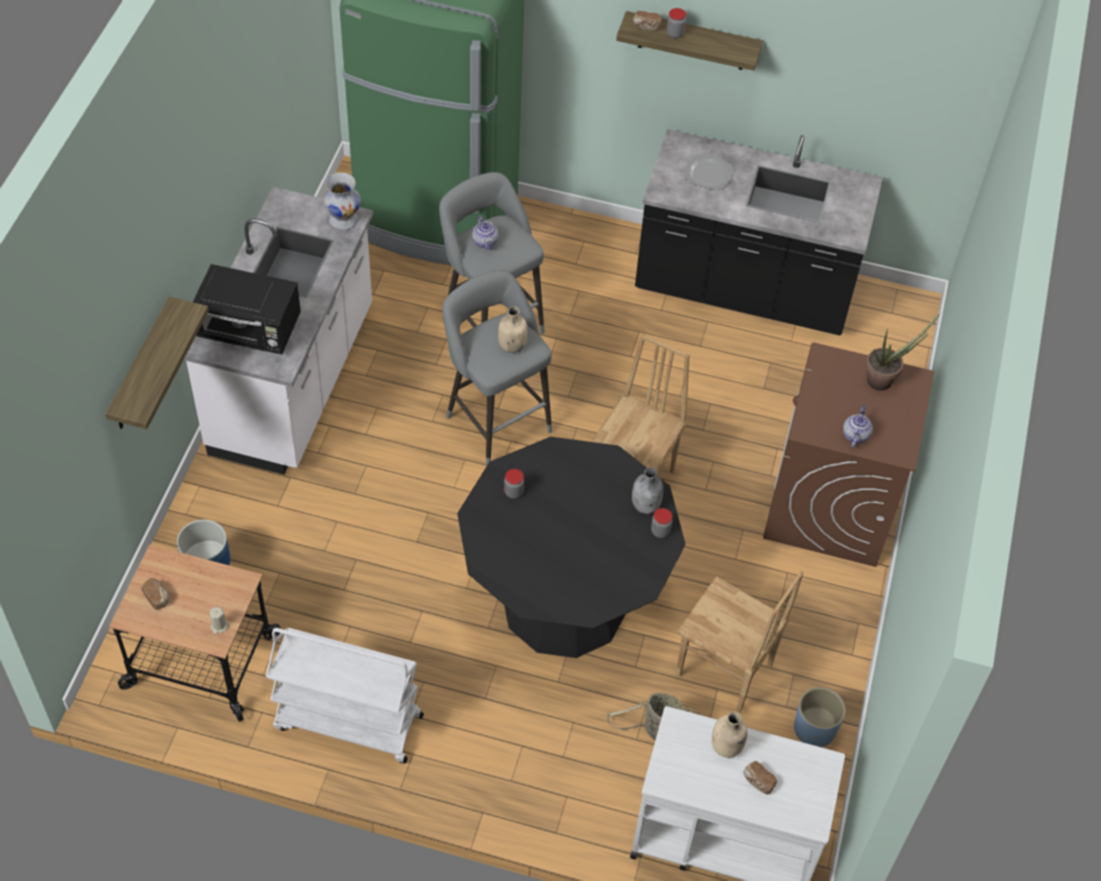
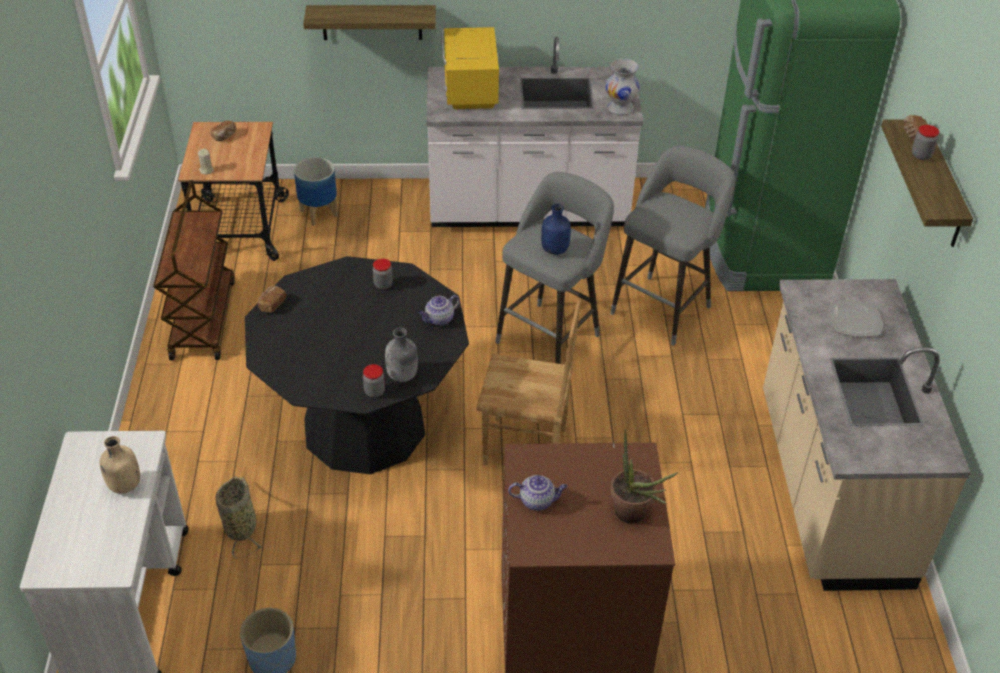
camera: 75 degrees right, 10 degrees down
black microwave [193,264,301,354] -> yellow microwave [441,27,499,109]
white cart [266,628,424,764] -> brown cart [153,180,235,360]
teapot [472,215,499,250] -> teapot moved to [418,295,460,326]
beige bottle [498,306,527,353] -> blue bottle [541,204,571,255]
black counter [635,129,883,336] -> beige counter [763,279,971,591]
brown chair [676,571,803,713] -> none
bread [744,761,777,794] -> bread moved to [258,286,286,313]

